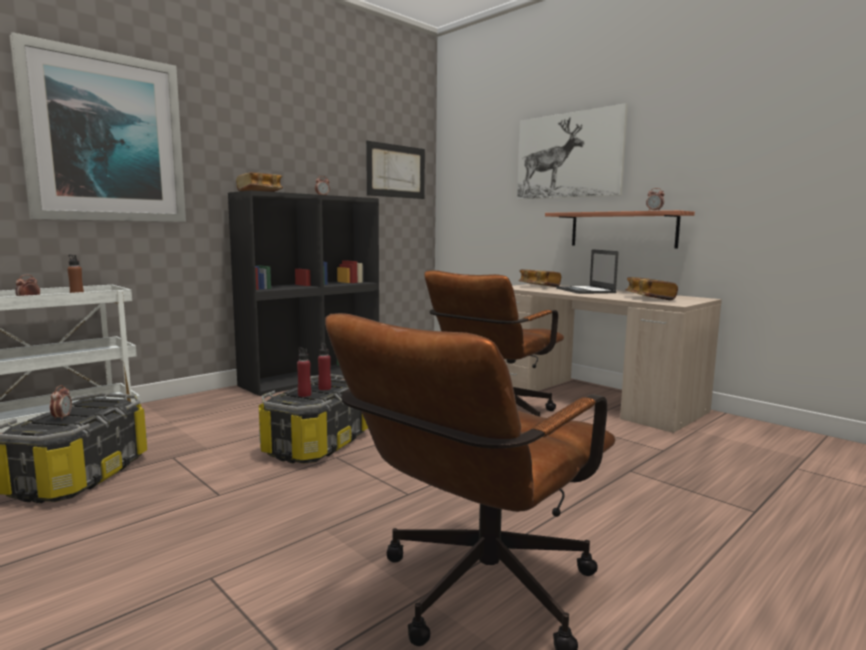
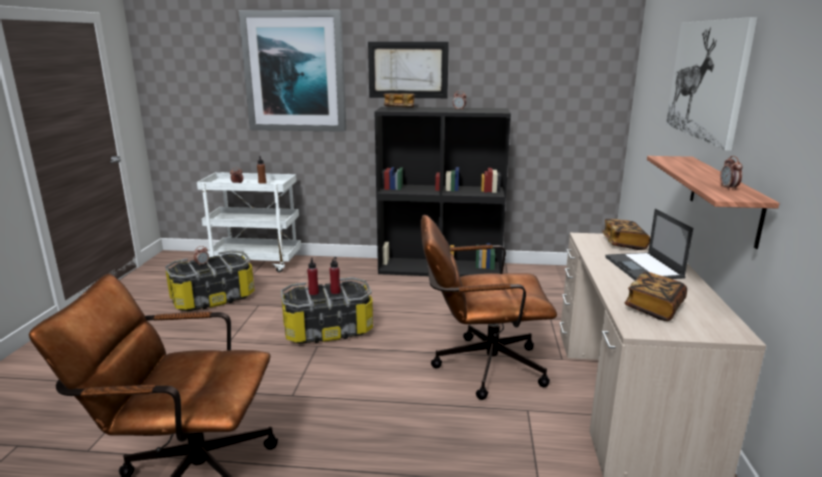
camera: 50 degrees right, 10 degrees up
picture [366,141,425,199] -> picture moved to [368,42,449,98]
laptop [556,249,619,294] -> laptop turned 45 degrees counterclockwise [605,209,693,281]

